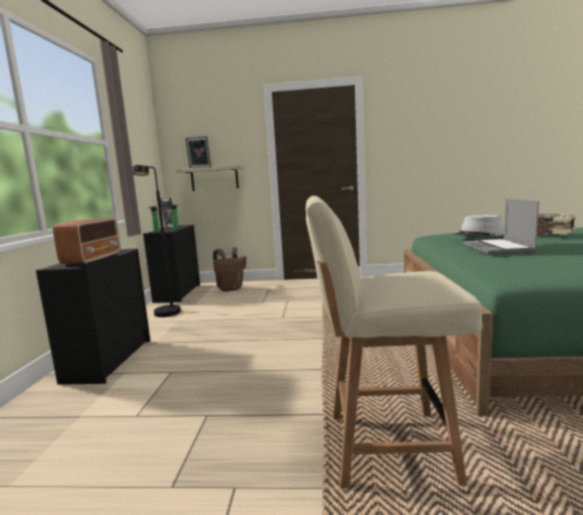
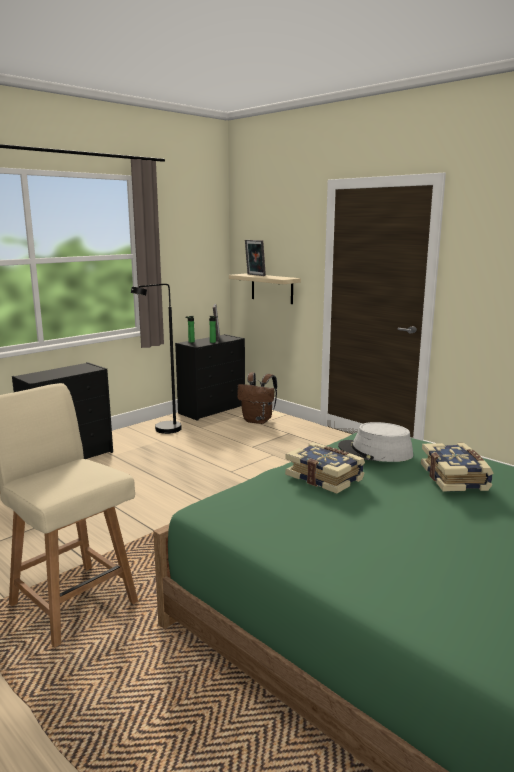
camera: 40 degrees right, 5 degrees up
radio [53,217,121,266] -> none
laptop [463,199,539,255] -> book [285,442,365,494]

